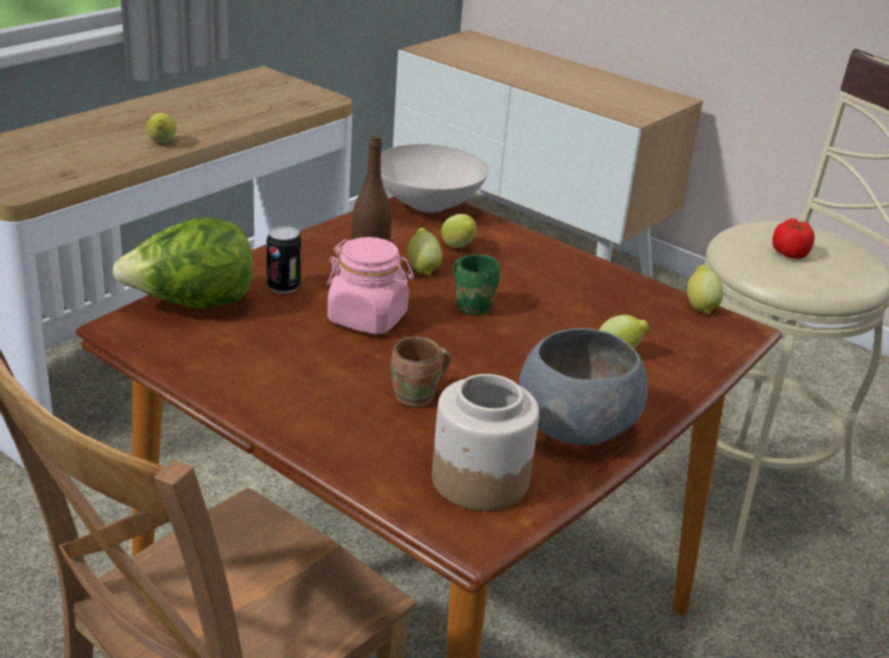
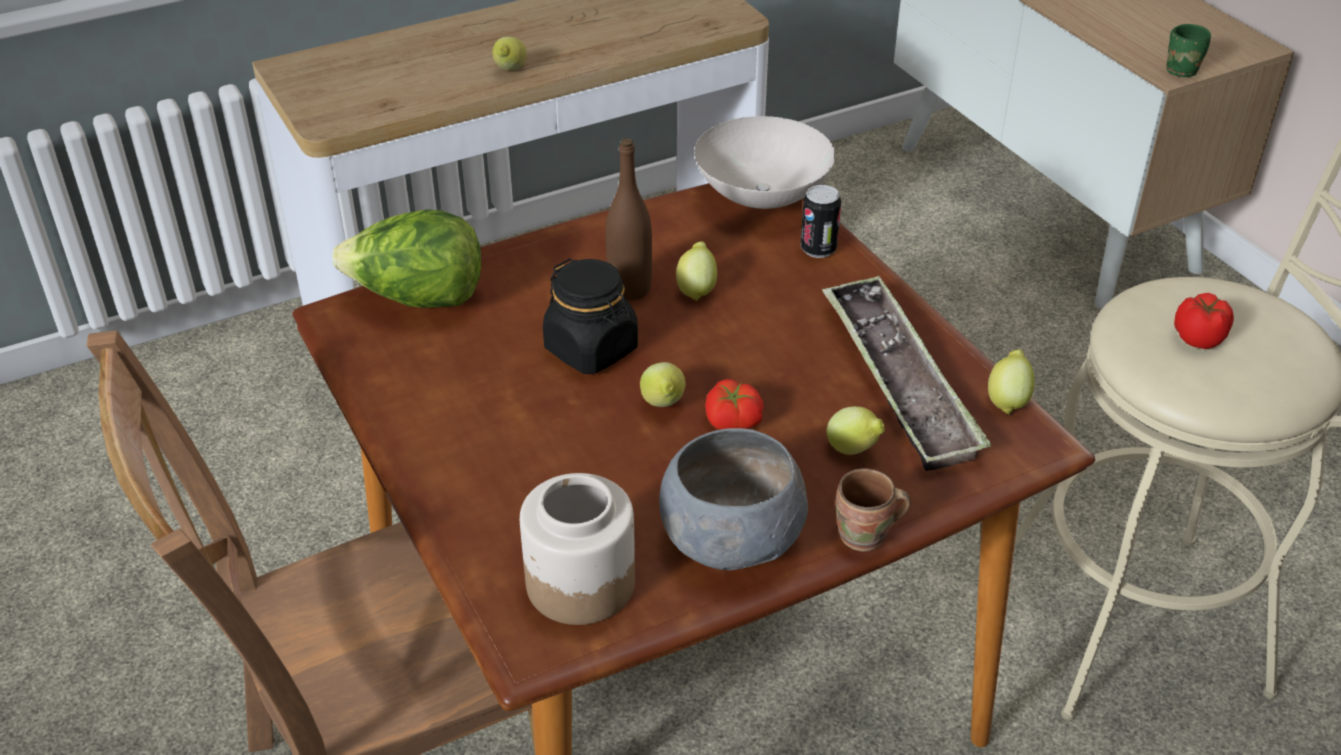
camera: 25 degrees right, 10 degrees up
can [267,226,301,294] -> can moved to [800,185,841,258]
pink jar [327,237,414,335] -> black jar [543,258,638,374]
brown mug [391,337,451,407] -> brown mug moved to [835,468,911,552]
lemon [441,214,477,248] -> lemon moved to [640,362,686,407]
green mug [453,254,500,315] -> green mug moved to [1166,24,1211,77]
none -> tomato [705,379,764,430]
none -> tray [822,276,991,471]

